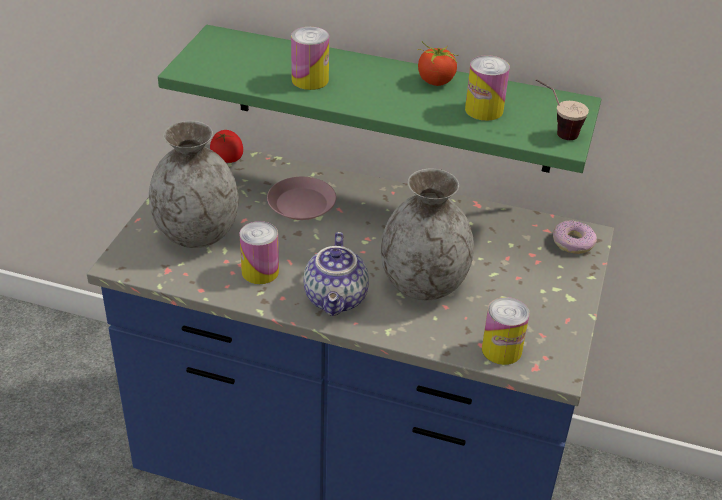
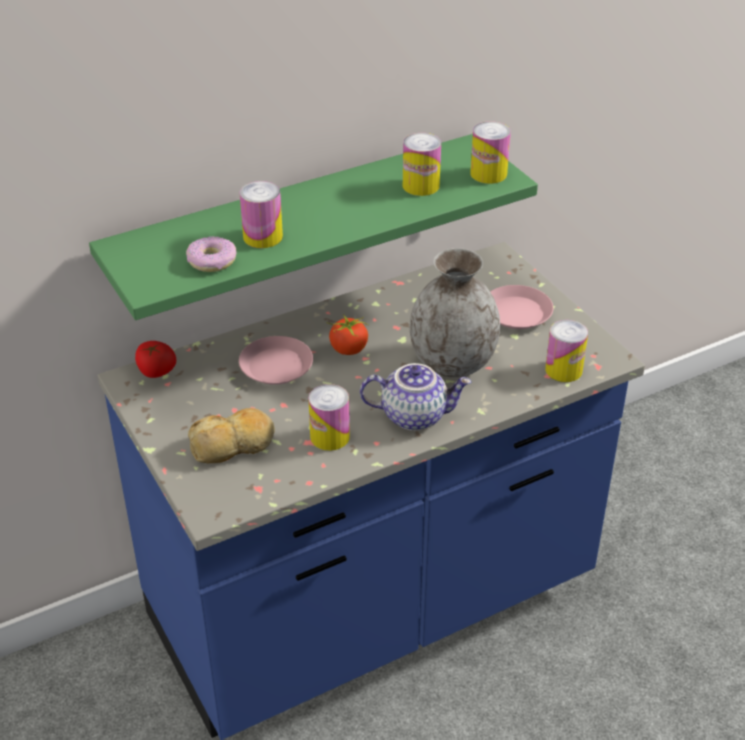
camera: 45 degrees left, 0 degrees up
grey vase [149,121,239,248] -> bread [188,408,275,463]
teapot [303,232,369,316] -> teapot turned 45 degrees counterclockwise [360,363,472,431]
tomato [418,41,458,86] -> tomato moved to [326,314,368,355]
cup [536,79,589,140] -> can [470,121,511,184]
donut [553,220,597,254] -> donut moved to [186,236,236,272]
none -> pink plate [491,285,554,329]

